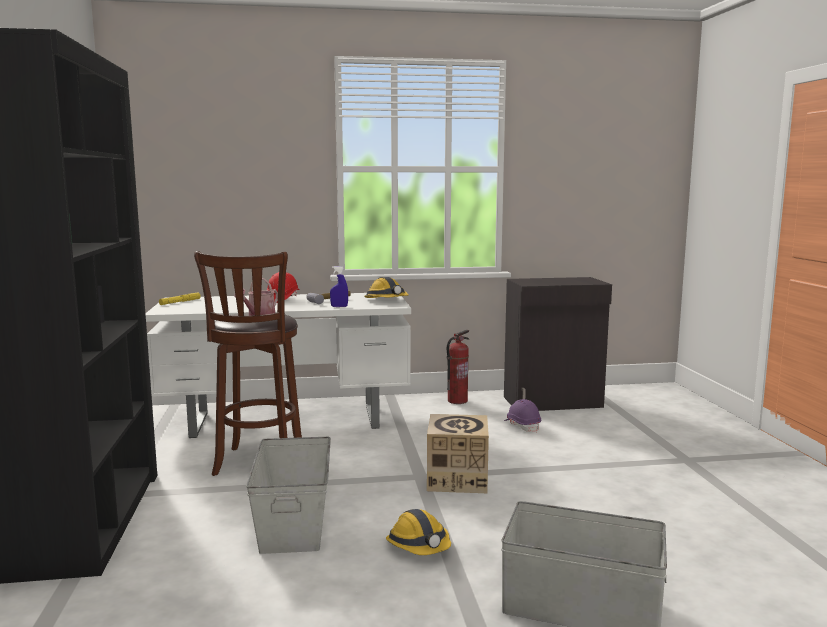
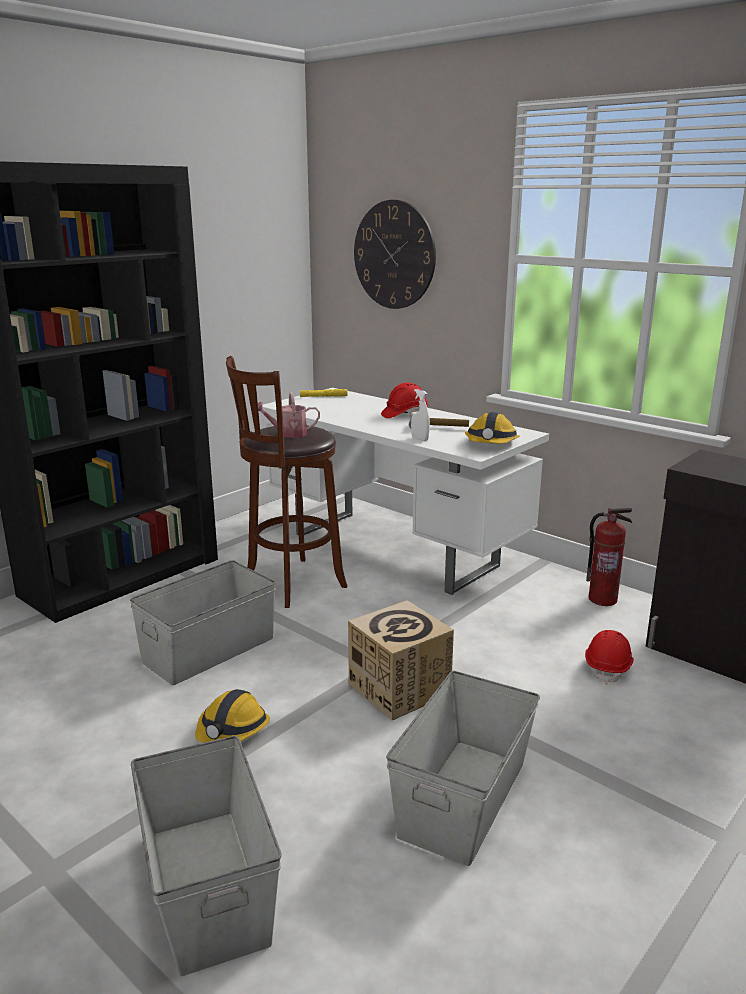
camera: 50 degrees right, 10 degrees up
blue spray bottle [330,266,348,307] -> white spray bottle [411,389,430,441]
purple hard hat [504,399,541,433] -> red hard hat [585,630,634,685]
none -> wall clock [354,200,436,309]
none -> grey storage box [386,671,540,866]

